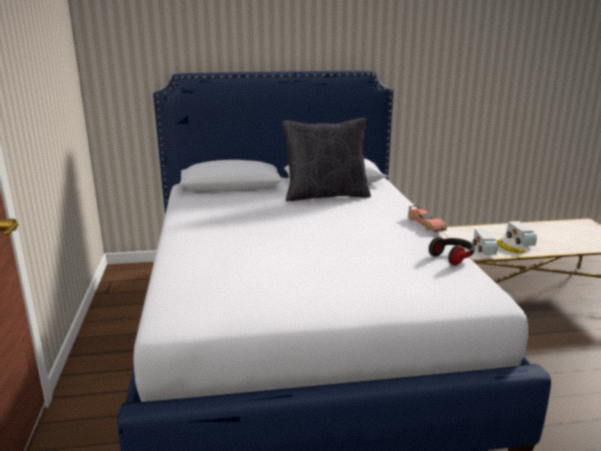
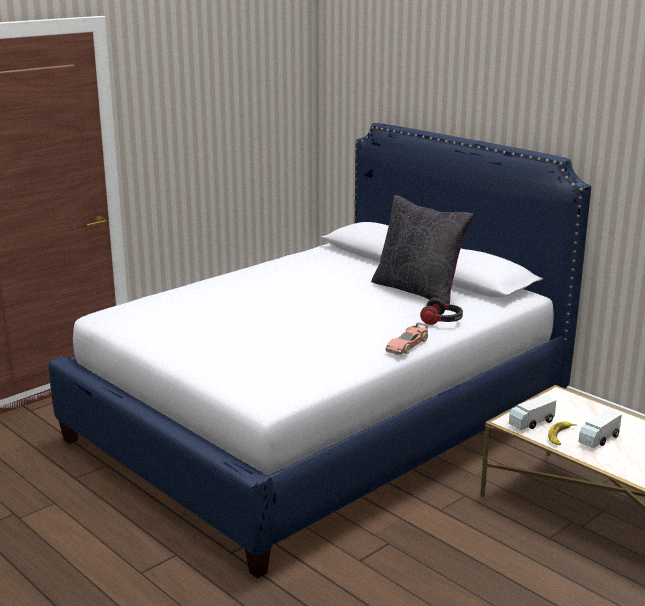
camera: 55 degrees right, 0 degrees up
headphones [429,237,475,265] -> headphones moved to [420,298,463,325]

